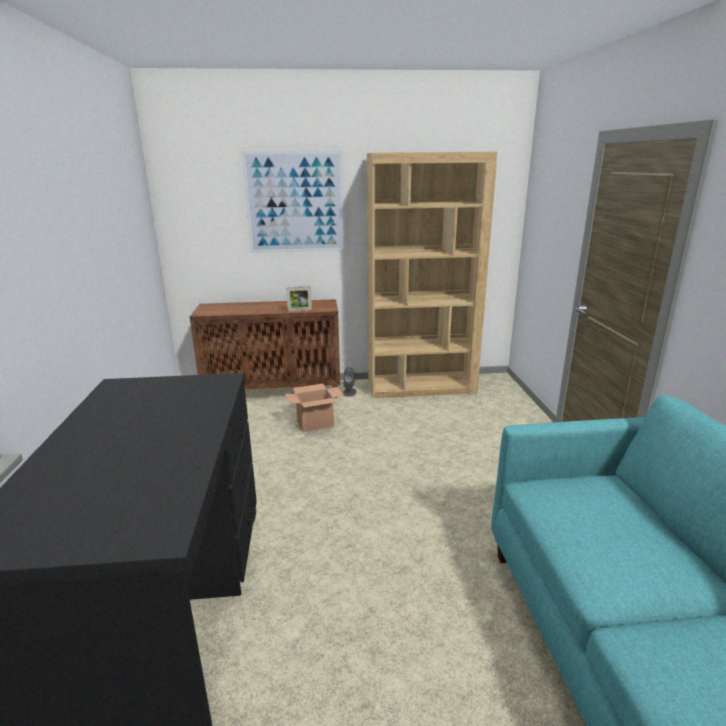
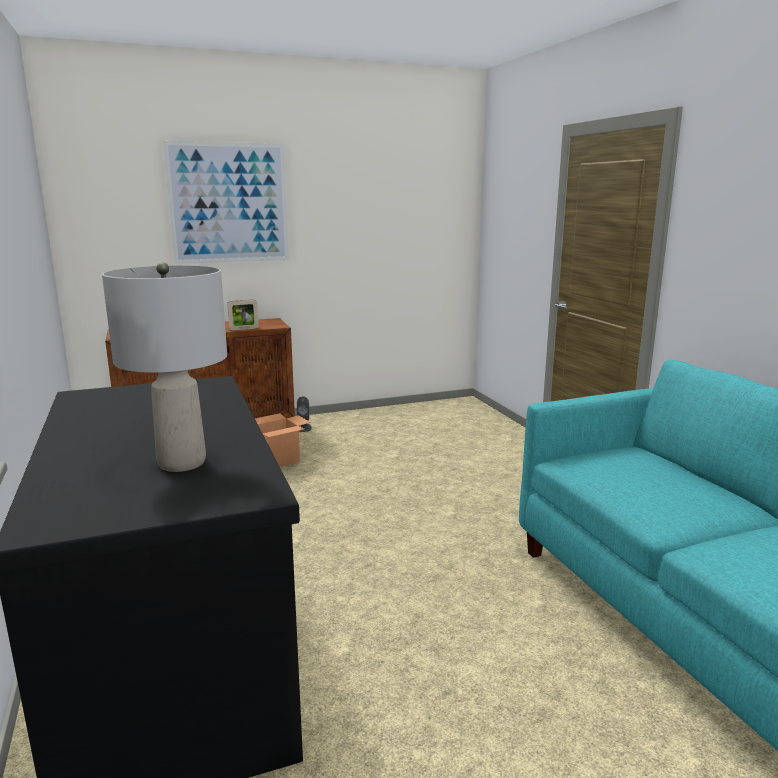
camera: 15 degrees left, 5 degrees down
brown bookcase [367,152,497,398] -> none
none -> grey table lamp [102,262,227,472]

